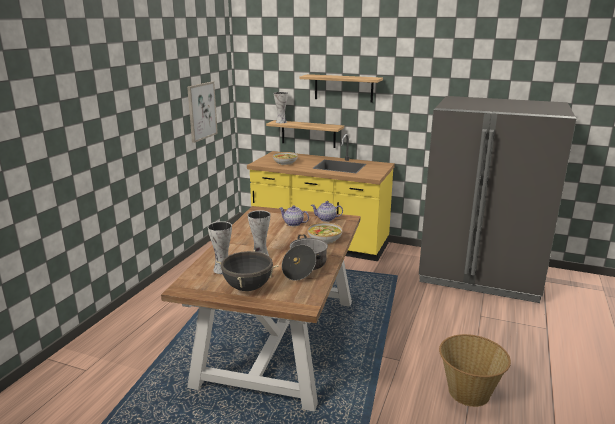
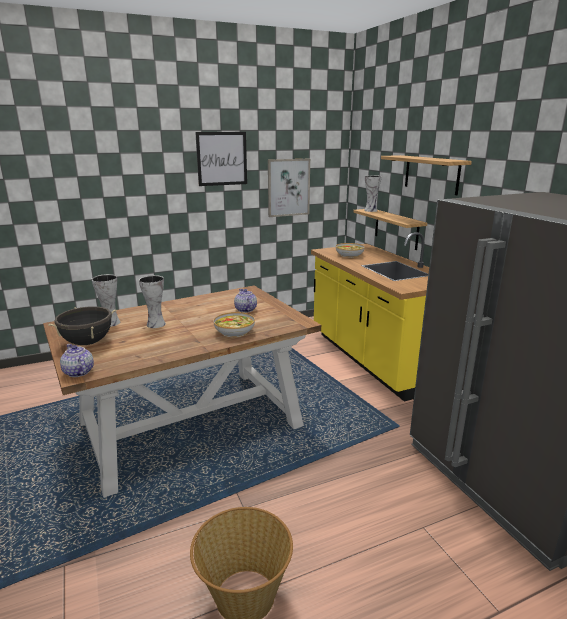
camera: 45 degrees right, 0 degrees up
cooking pot [282,234,328,281] -> none
teapot [311,201,343,222] -> teapot moved to [60,344,94,377]
none -> picture [195,132,247,186]

